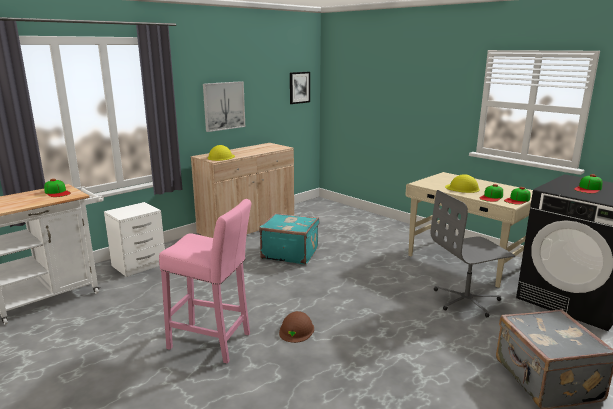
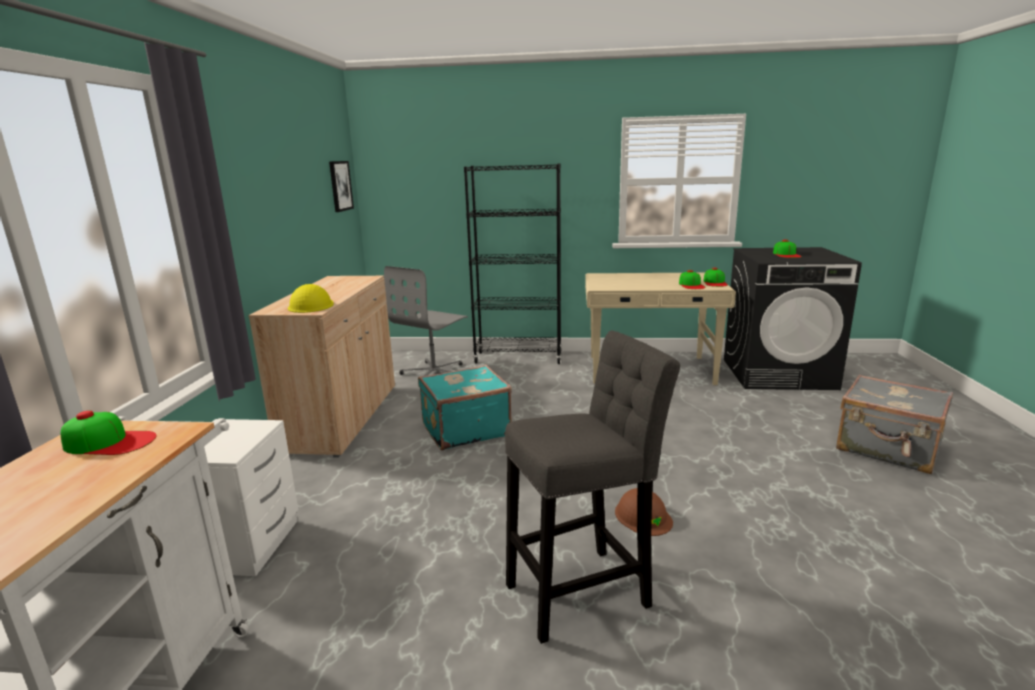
camera: 40 degrees left, 0 degrees up
pink stool [159,199,251,364] -> grey stool [505,330,680,644]
picture [203,81,245,132] -> none
grey office chair [431,190,515,317] -> grey office chair moved to [384,266,468,376]
yellow hard hat [445,174,480,193] -> none
none -> black bookcase [464,164,562,364]

